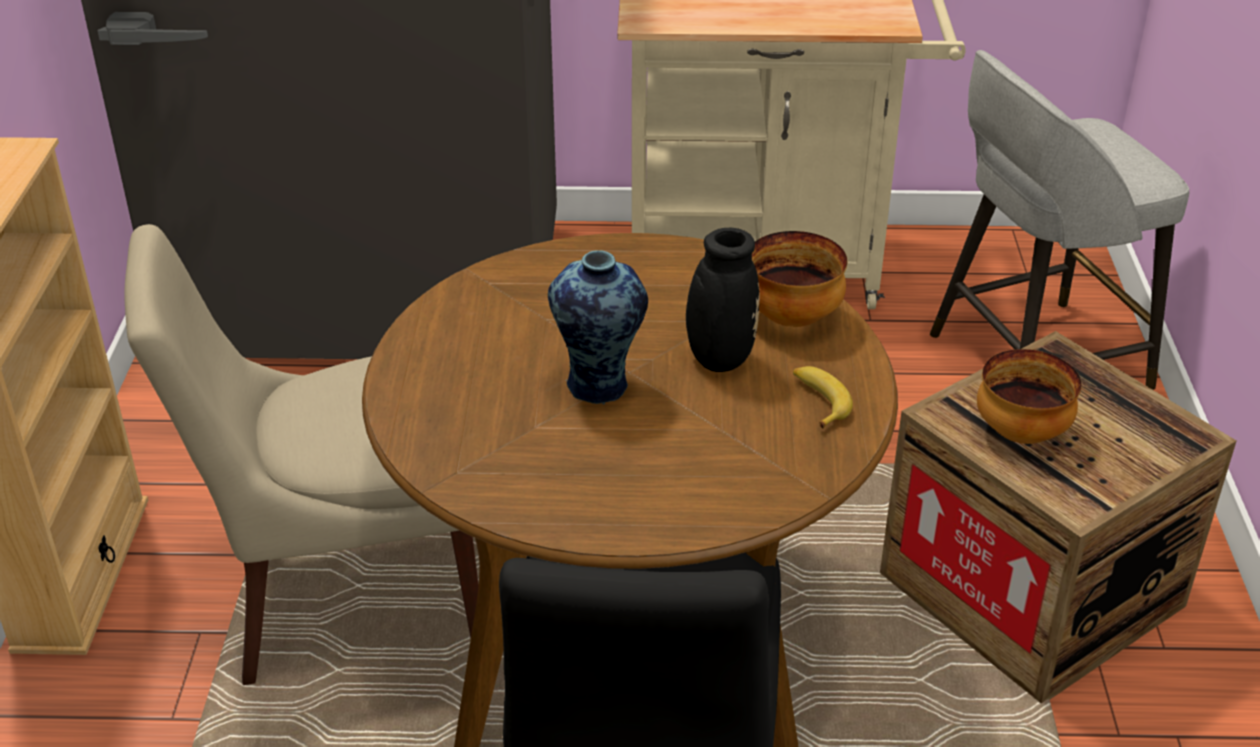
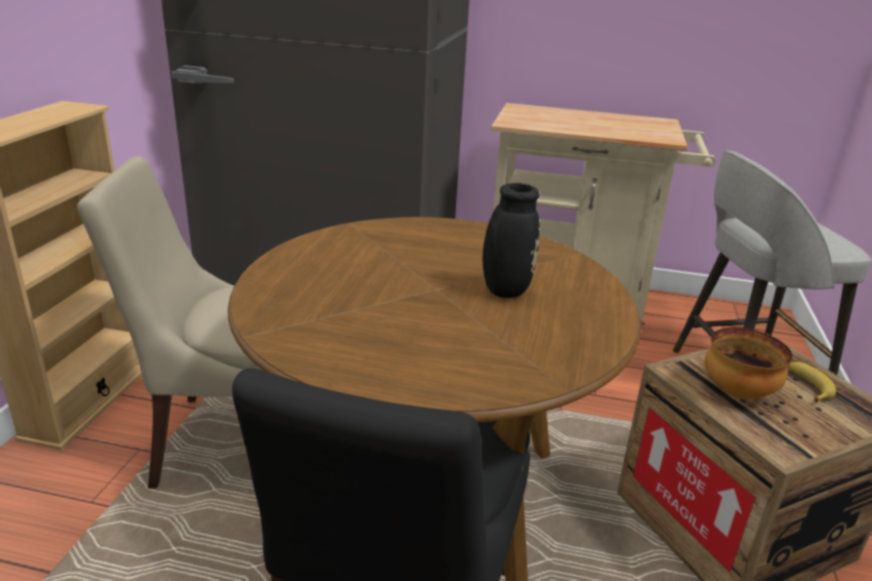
camera: 10 degrees right, 10 degrees down
vase [548,250,648,405] -> none
bowl [752,231,847,327] -> none
banana [793,366,853,428] -> banana moved to [787,362,836,402]

